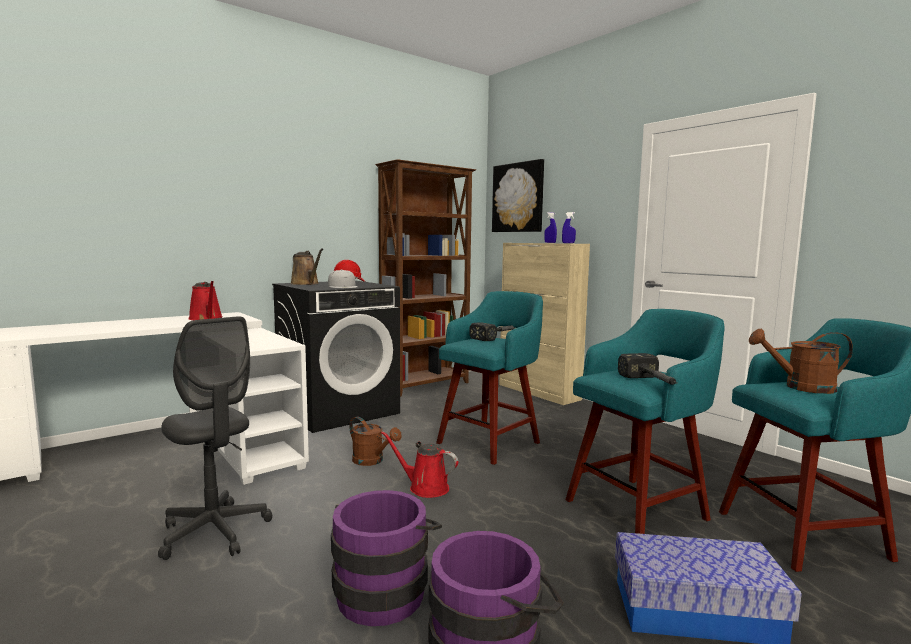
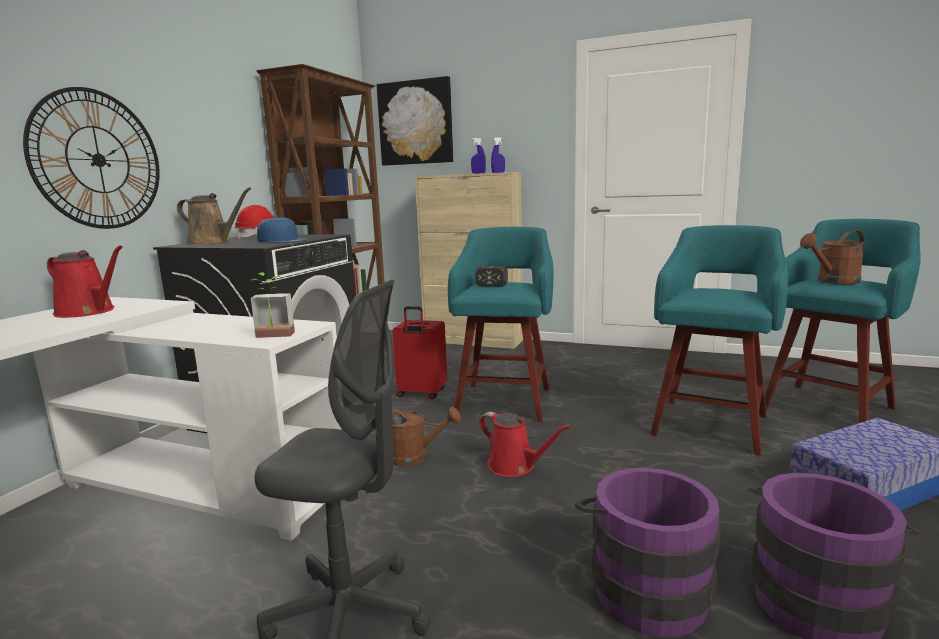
camera: 30 degrees left, 5 degrees up
white cap [328,270,358,288] -> blue cap [257,217,308,243]
red watering can [381,431,458,498] -> red watering can turned 135 degrees counterclockwise [479,412,571,477]
hammer [618,353,678,385] -> none
none -> wall clock [23,87,160,229]
none -> potted plant [250,272,295,338]
none -> red suitcase [393,306,447,399]

